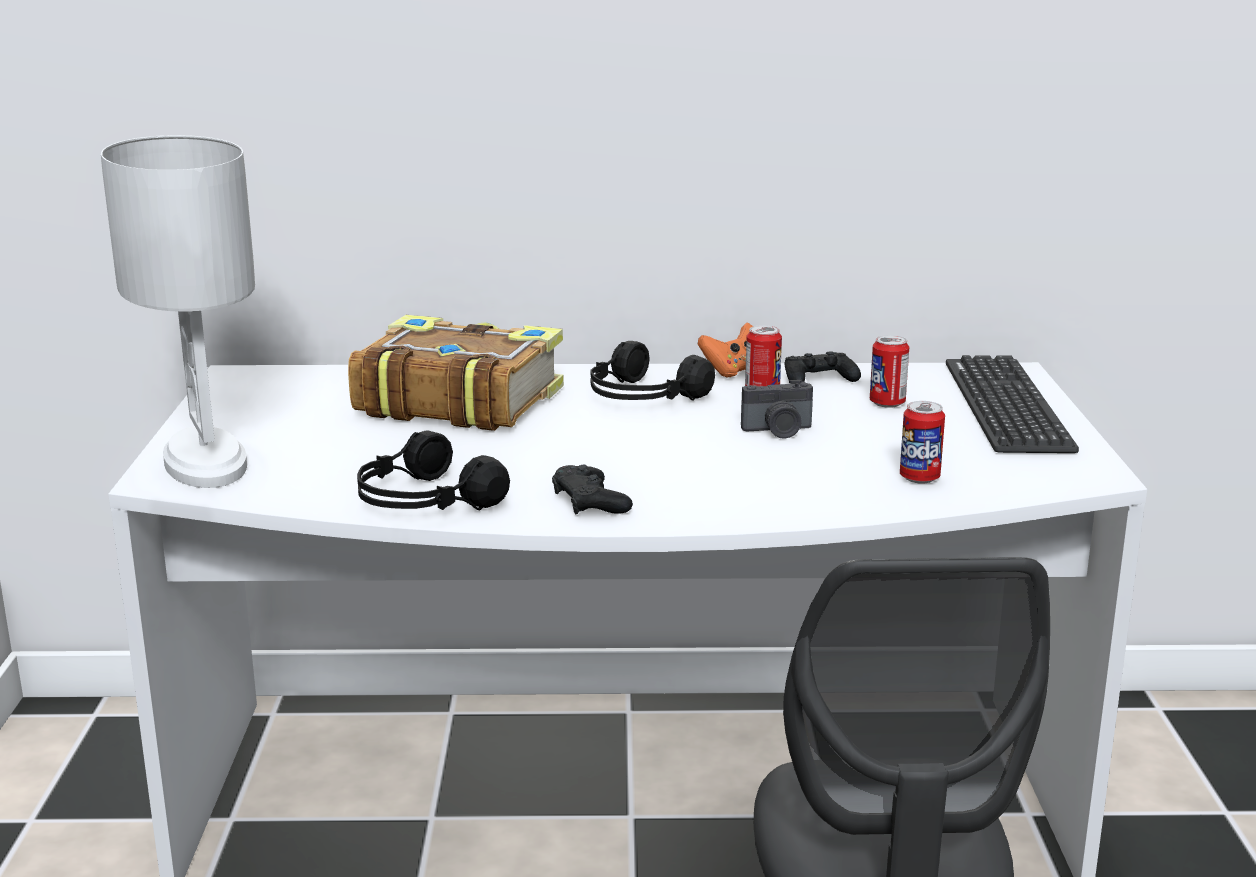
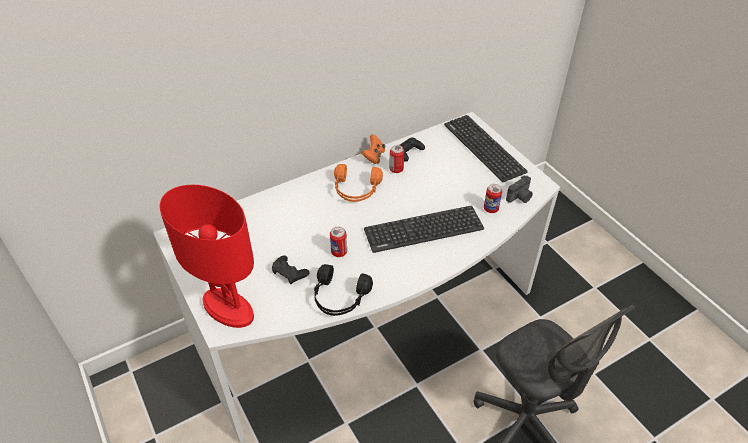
camera: 30 degrees left, 25 degrees up
white table lamp [101,135,255,488] -> red table lamp [160,185,254,328]
book [348,315,564,431] -> none
black game controller [552,464,633,515] -> black game controller moved to [272,255,310,284]
black headphones [590,341,715,401] -> orange headphones [334,164,383,202]
camera [741,380,813,439] -> camera moved to [506,175,533,203]
can [870,335,909,408] -> can moved to [330,226,347,257]
none -> keyboard [364,206,484,253]

